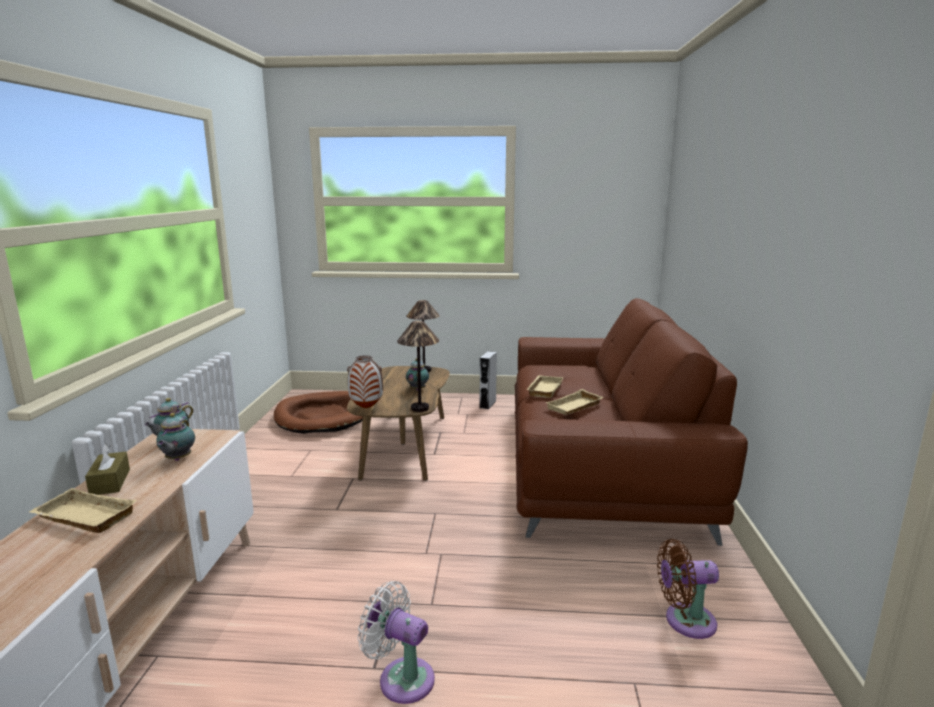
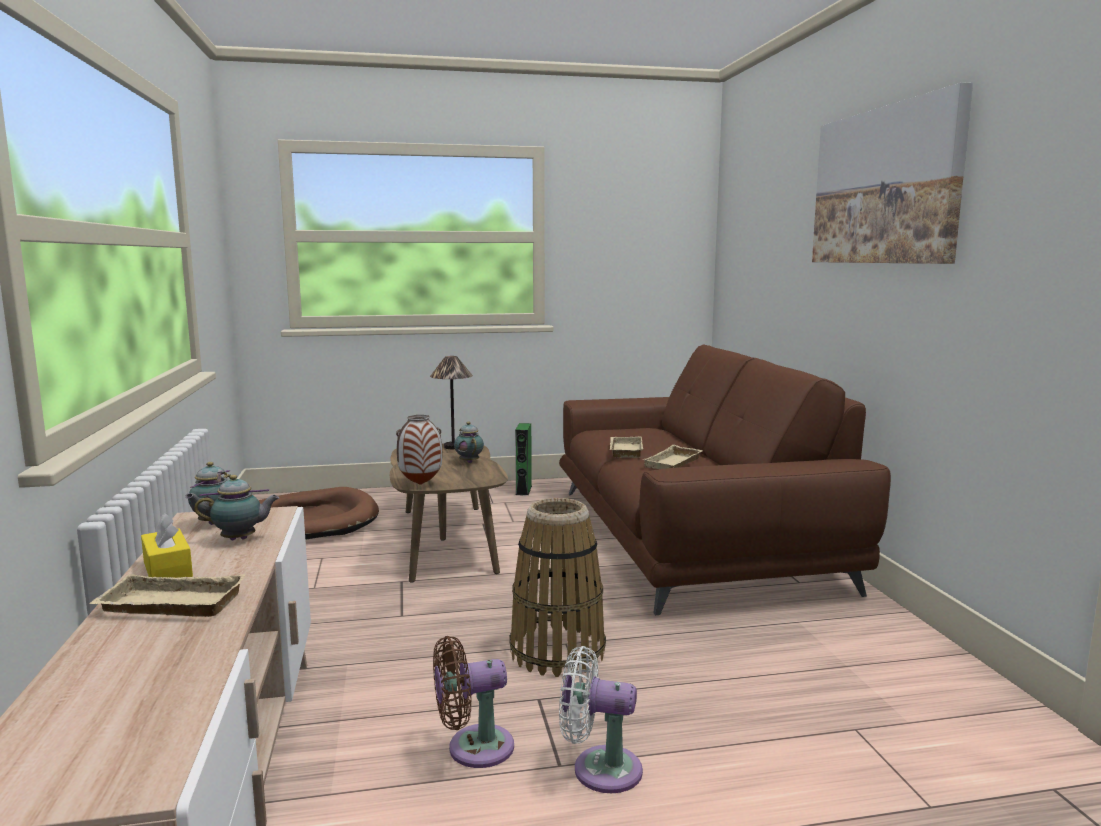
camera: 15 degrees left, 5 degrees down
brown tissue box [85,444,130,495] -> yellow tissue box [141,513,193,578]
teapot [156,413,195,461] -> teapot turned 90 degrees counterclockwise [194,475,279,540]
table lamp [397,321,439,412] -> none
grey speaker [480,351,497,409] -> green speaker [515,423,532,496]
brown fan [657,539,719,639] -> brown fan moved to [433,636,514,768]
none -> basket [510,498,606,677]
none -> picture [812,82,973,264]

